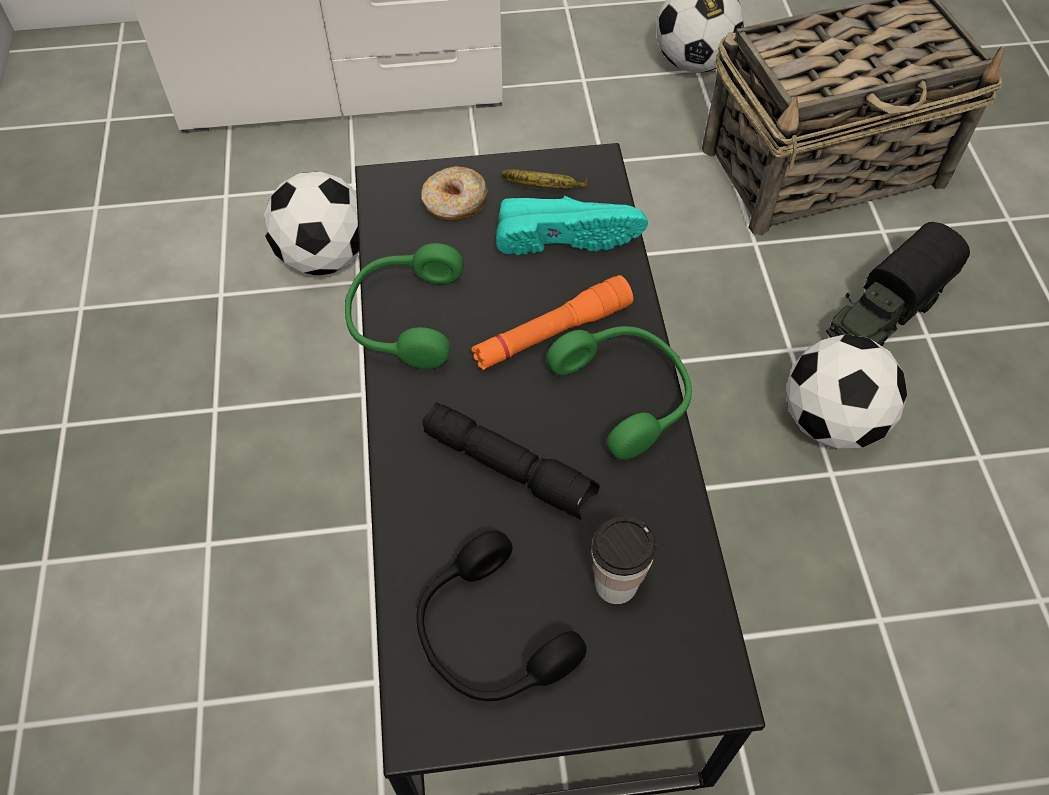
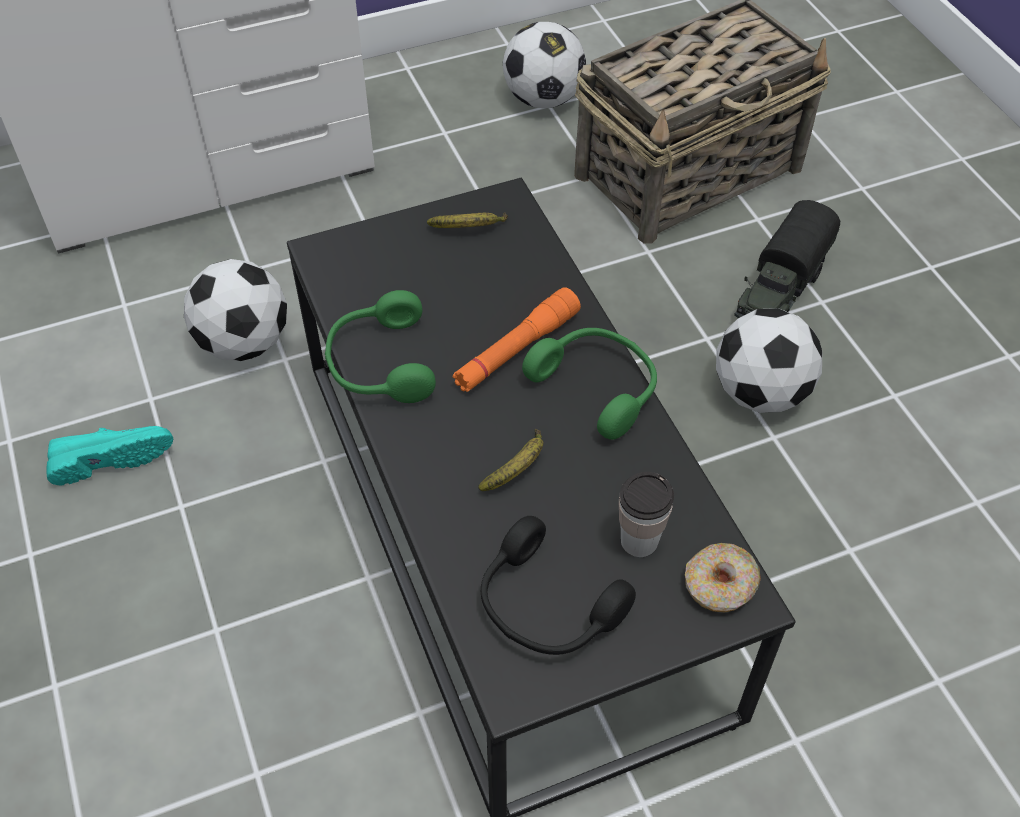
camera: 15 degrees left, 5 degrees down
donut [421,166,488,221] -> donut moved to [685,543,761,612]
black flashlight [422,403,600,520] -> banana [478,429,544,491]
turquoise shoe [496,196,648,255] -> turquoise shoe moved to [46,426,173,485]

